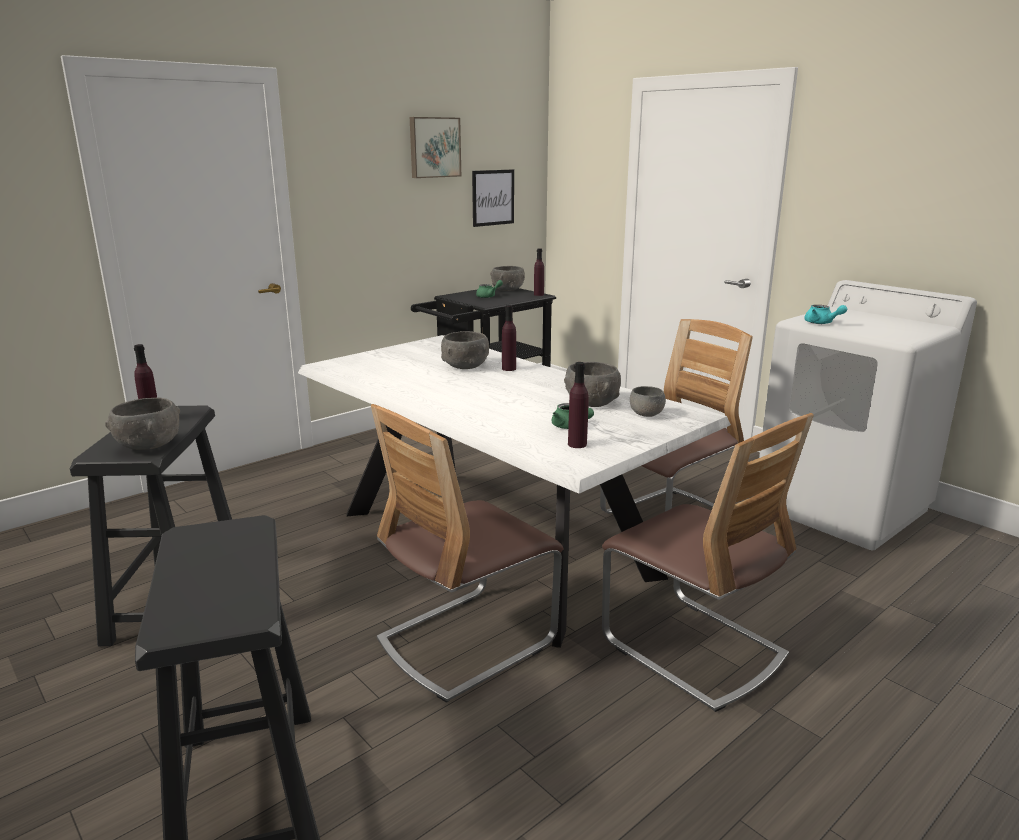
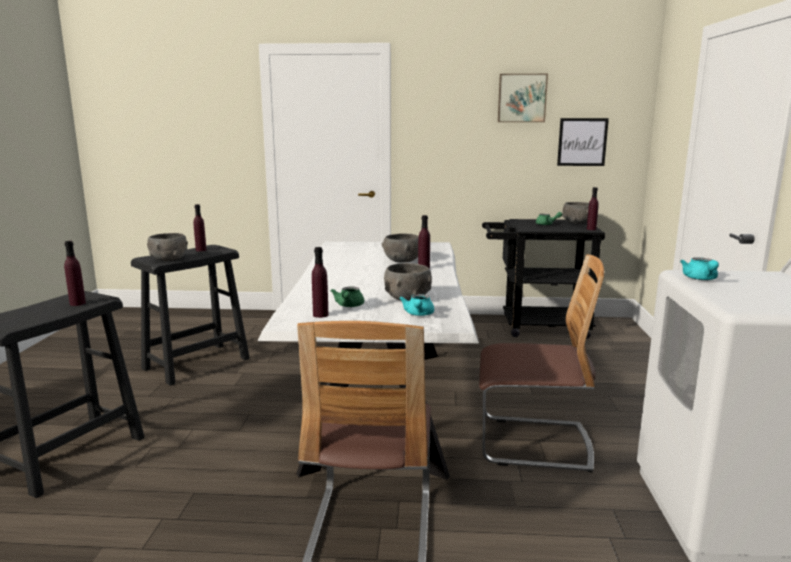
camera: 45 degrees right, 5 degrees down
chair [371,404,564,703] -> none
grey bowl [630,386,666,417] -> turquoise teapot [399,294,434,316]
none -> purple bottle [64,241,86,306]

